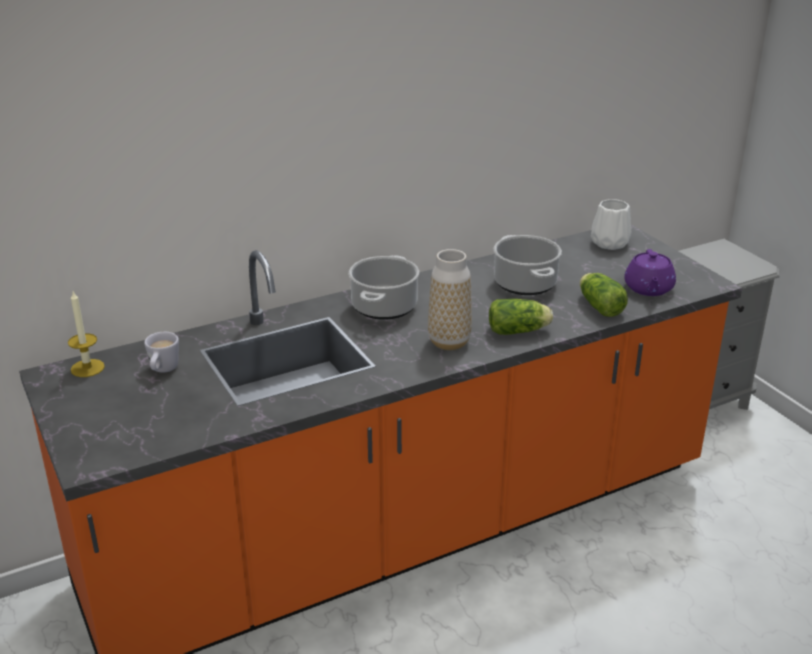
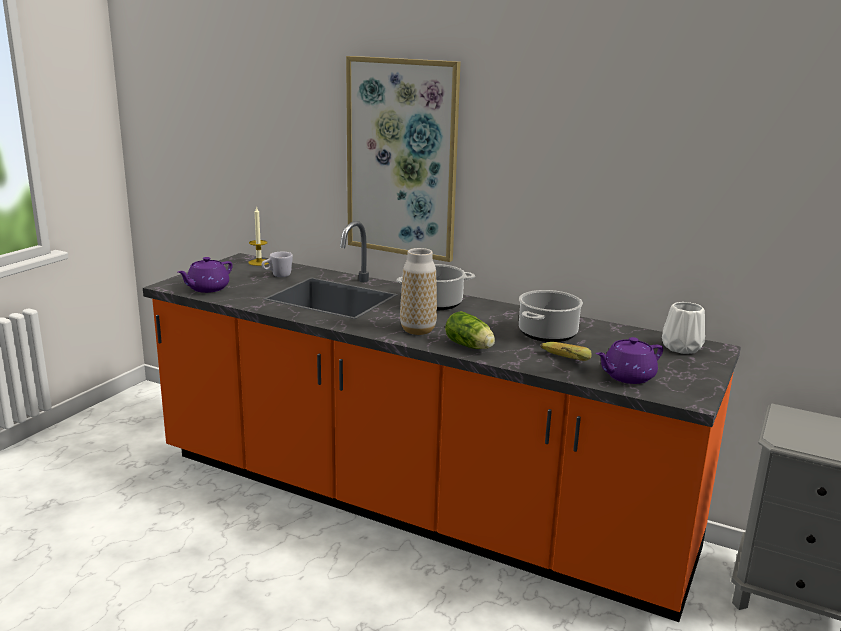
camera: 55 degrees right, 10 degrees down
lettuce [580,273,628,317] -> banana [541,342,592,361]
none -> purple teapot [178,257,233,293]
none -> picture [346,56,460,262]

